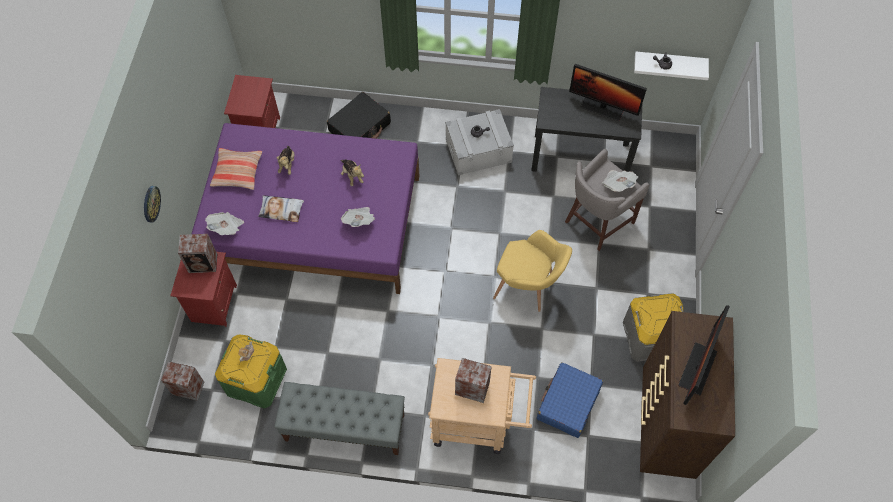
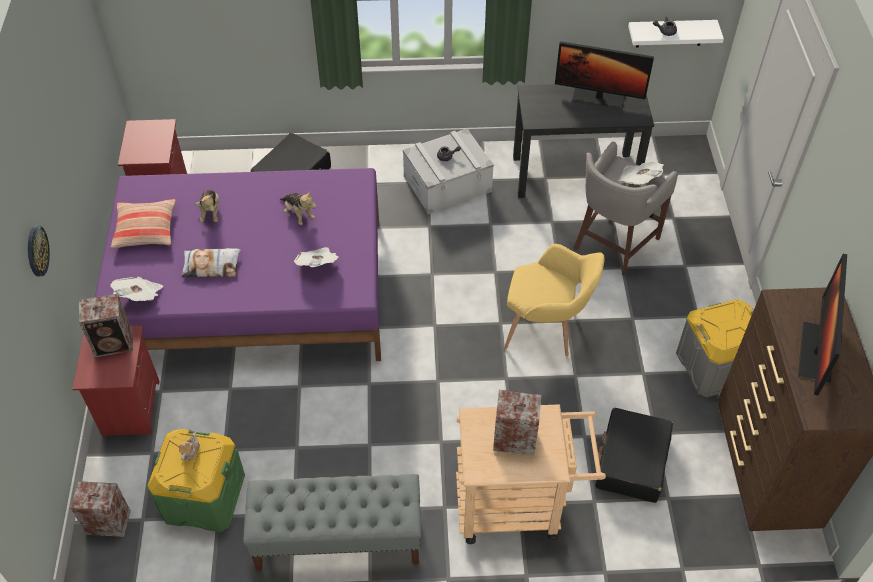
camera: 10 degrees left, 10 degrees down
blue suitcase [537,362,603,438] -> black suitcase [595,408,673,503]

